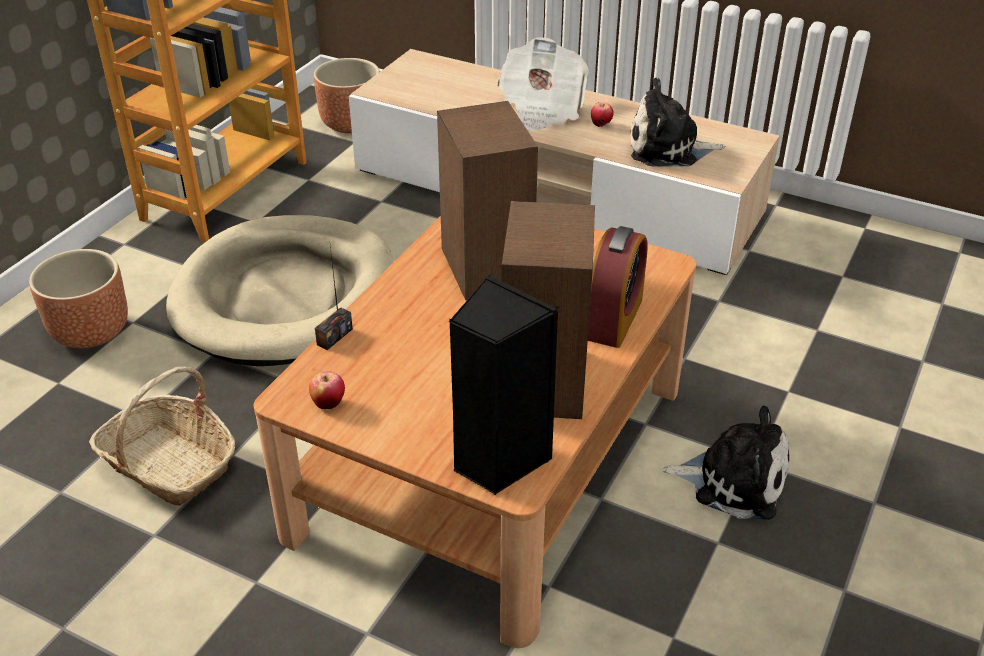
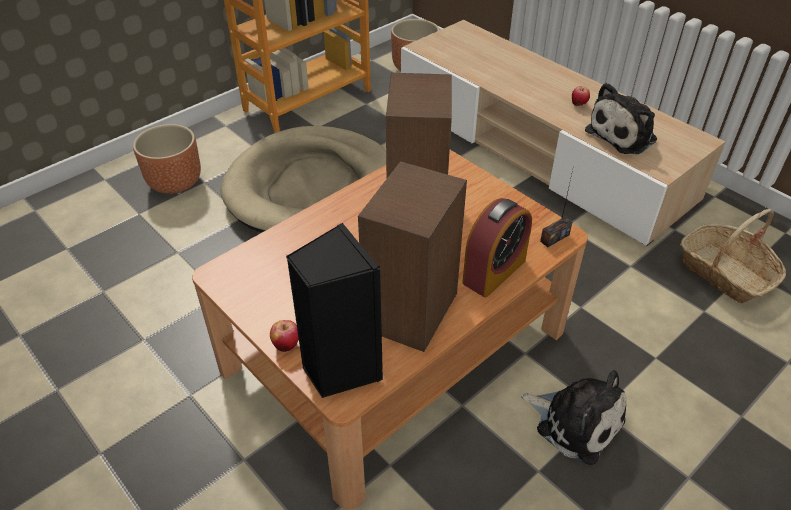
camera: 20 degrees right, 5 degrees up
basket [89,367,235,506] -> basket moved to [680,208,786,303]
apple [309,371,345,409] -> apple moved to [270,320,299,352]
radio [315,246,353,350] -> radio moved to [540,165,574,247]
newspaper [497,37,589,131] -> none
plush toy [631,77,725,167] -> plush toy turned 60 degrees counterclockwise [585,83,657,154]

